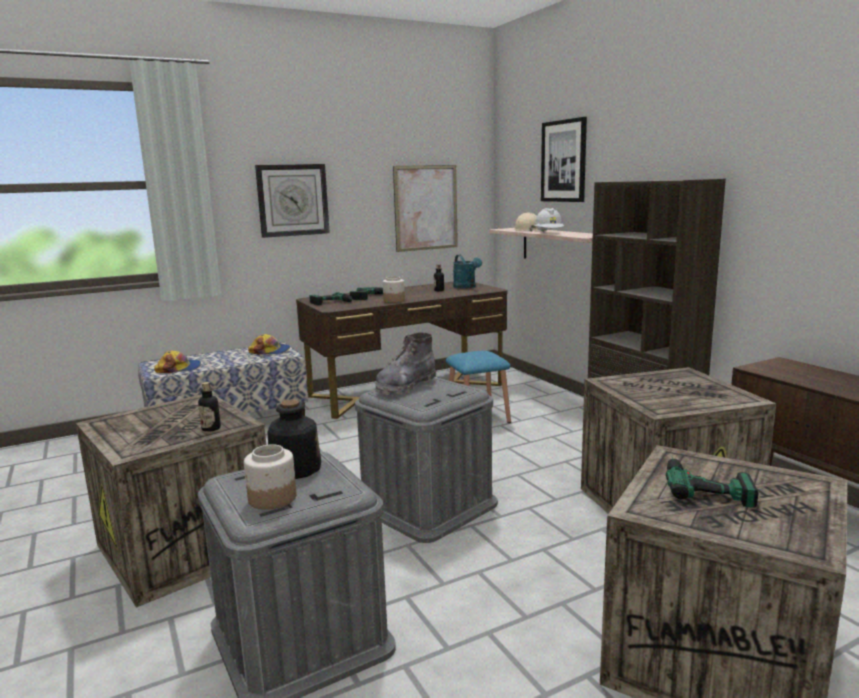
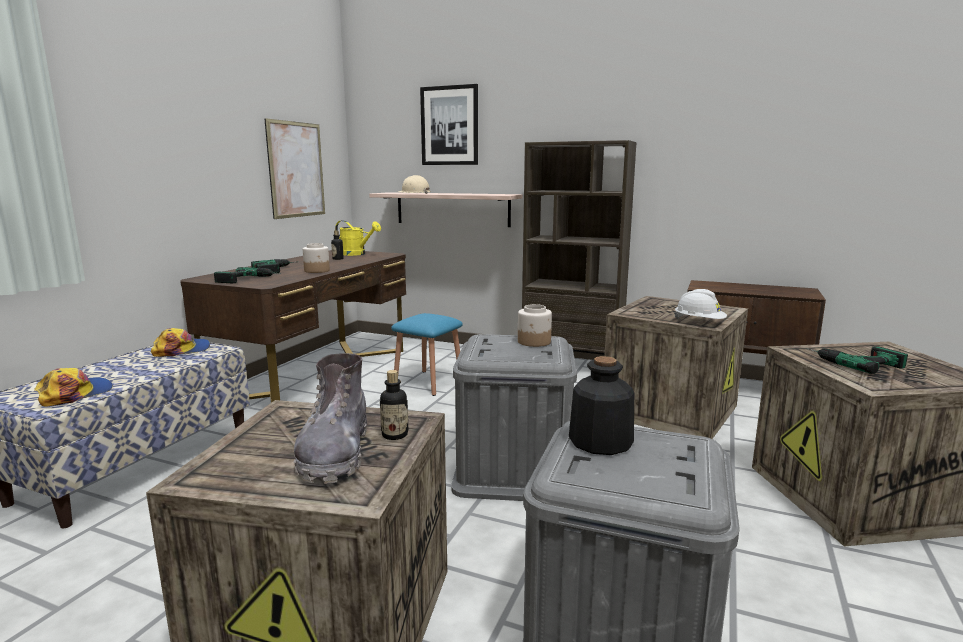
camera: 40 degrees left, 0 degrees up
jar [244,444,296,510] -> jar moved to [518,304,552,347]
wall clock [255,164,330,238] -> none
grey boot [375,332,437,395] -> grey boot moved to [294,353,367,484]
turquoise watering can [453,255,482,288] -> yellow watering can [335,220,381,256]
white hard hat [534,208,564,232] -> white hard hat moved to [674,289,727,319]

